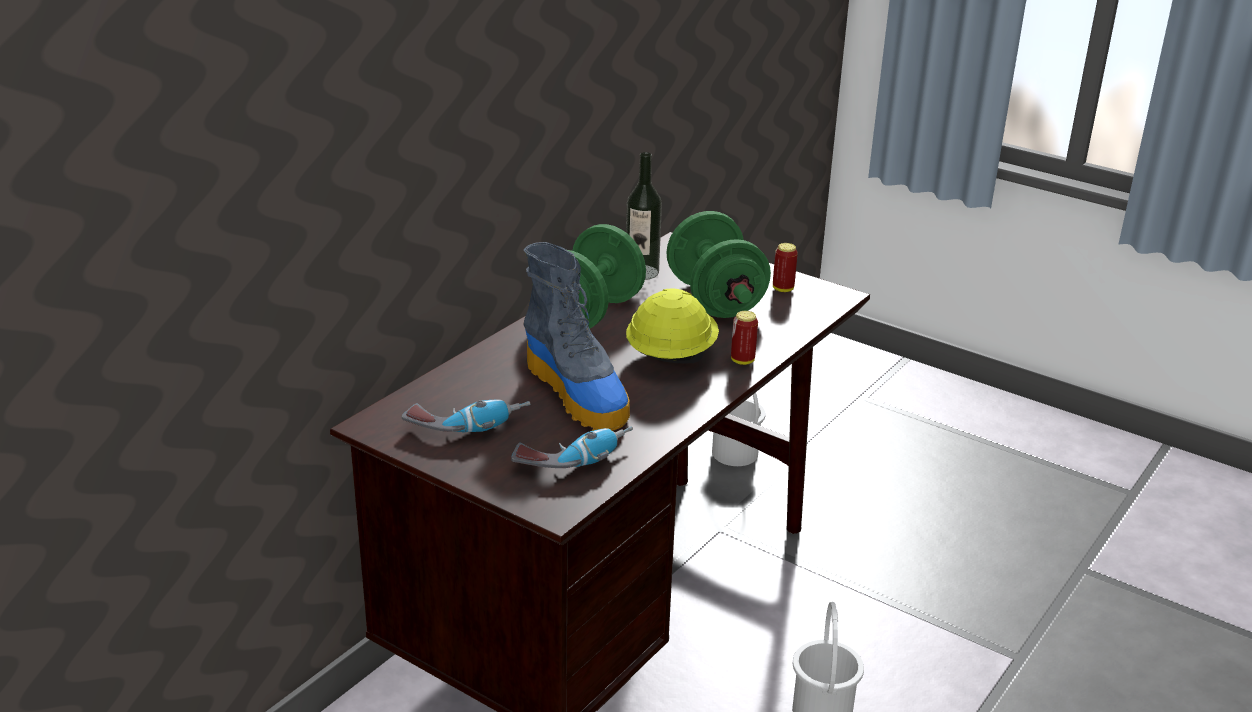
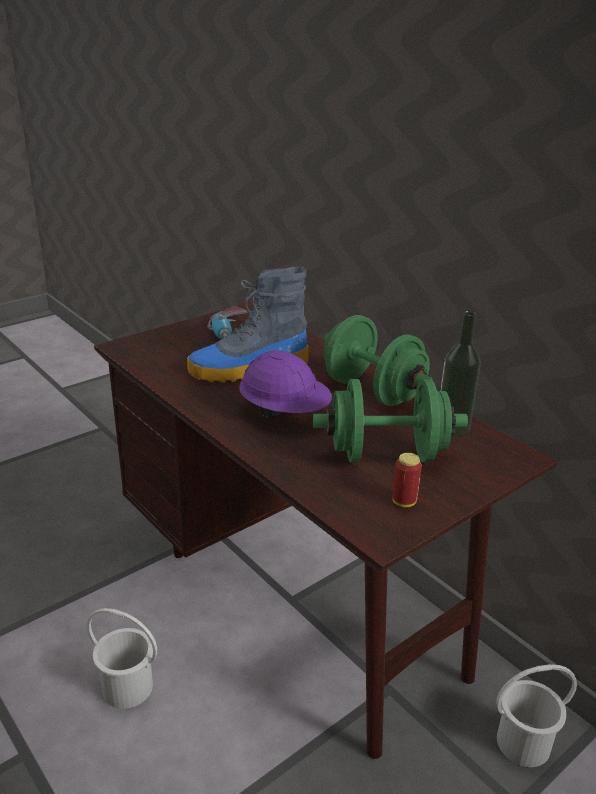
camera: 105 degrees right, 0 degrees up
power drill [511,426,633,468] -> none
yellow hard hat [626,288,719,363] -> purple hard hat [239,350,332,420]
can [731,311,758,365] -> none

